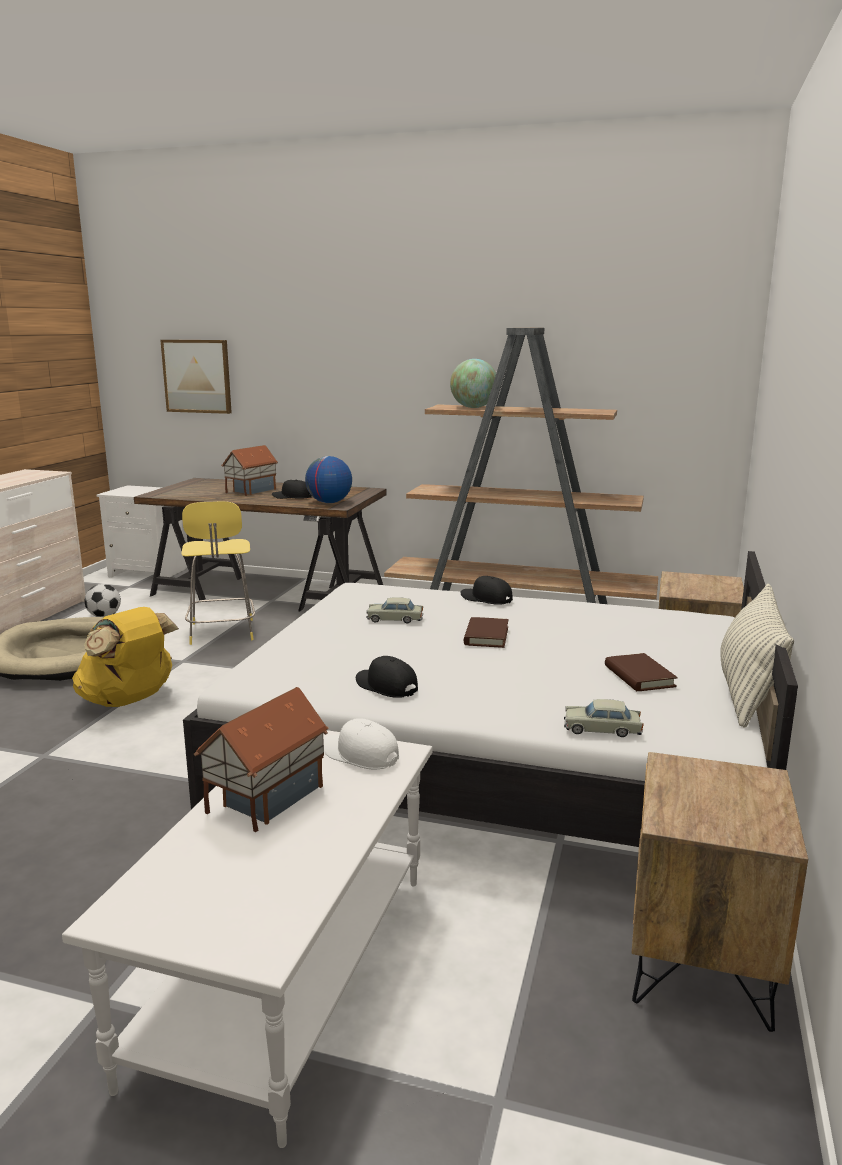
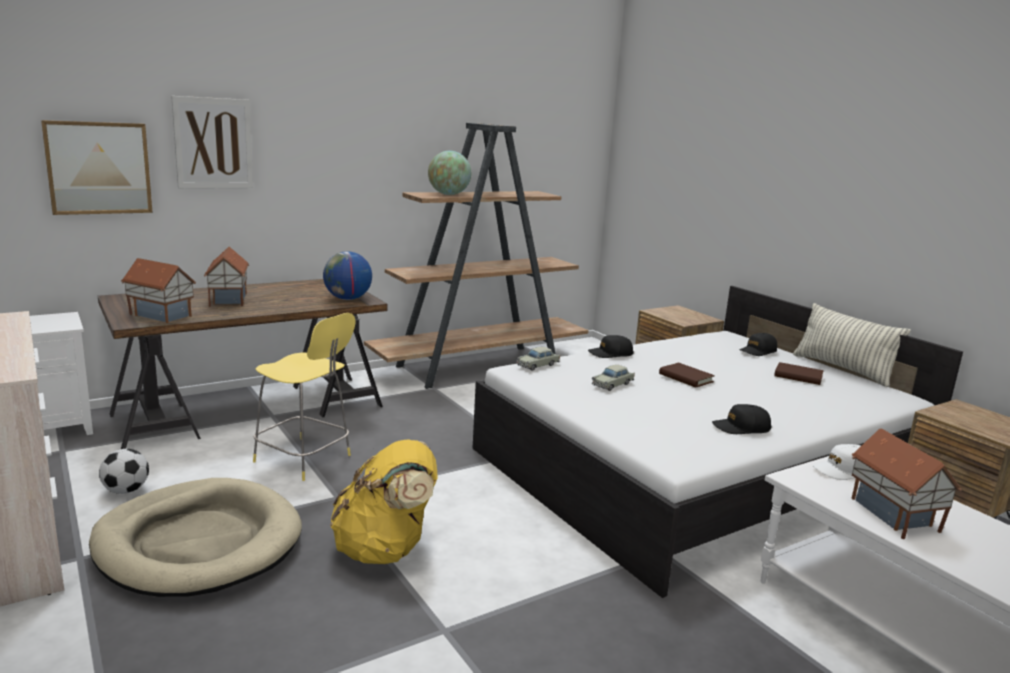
camera: 50 degrees left, 0 degrees up
black cap [272,480,312,499] -> black cap moved to [739,333,777,356]
beige toy car [564,699,644,737] -> beige toy car moved to [516,347,560,371]
none -> toy house [121,258,196,323]
none -> picture [171,96,253,189]

